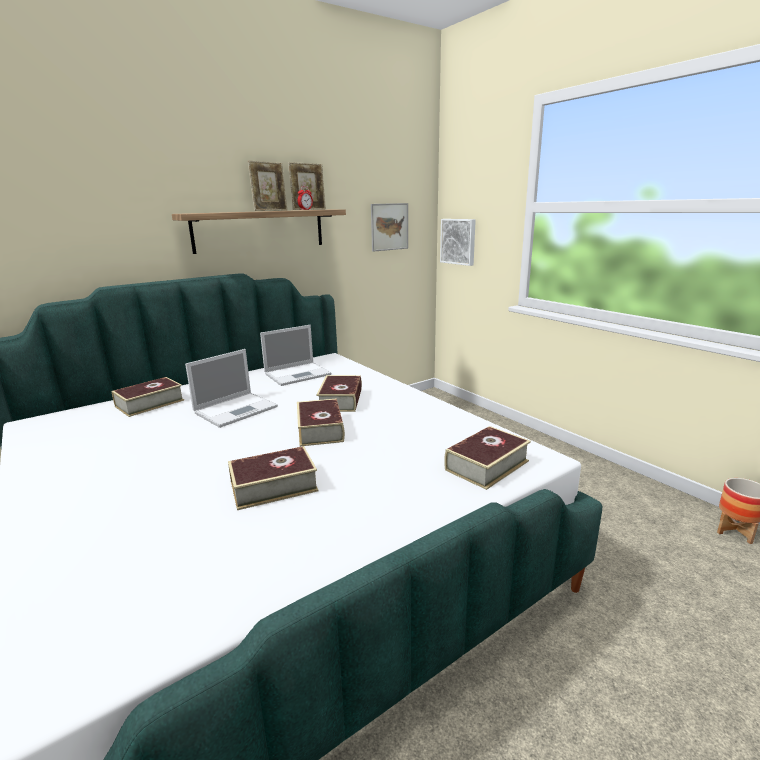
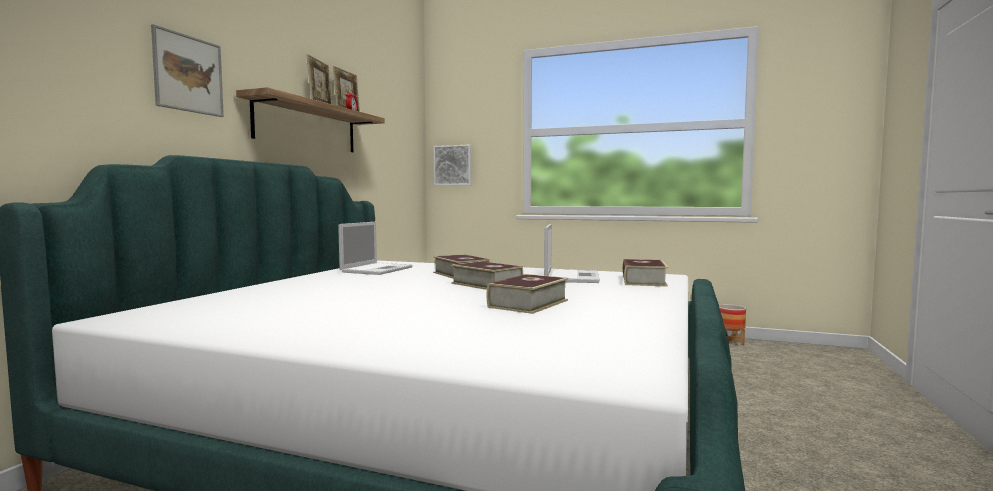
camera: 35 degrees left, 15 degrees down
book [111,377,184,417] -> none
laptop [185,349,278,428] -> laptop moved to [544,224,600,283]
picture [371,203,408,252] -> picture moved to [151,24,224,117]

